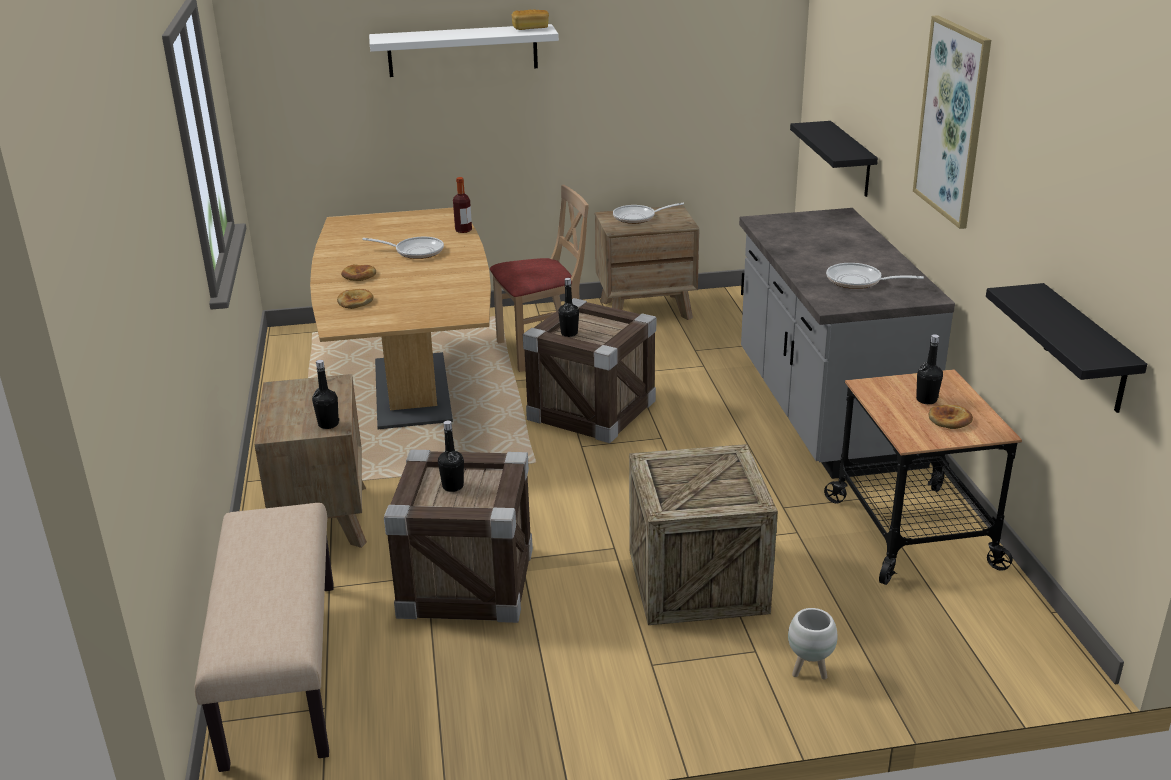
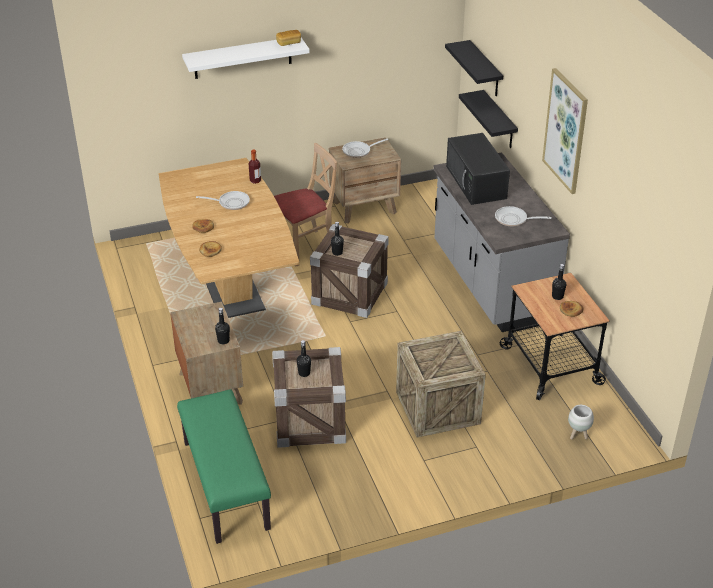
camera: 10 degrees left, 10 degrees up
beige bench [194,503,334,772] -> green bench [177,389,271,544]
white planter [788,608,838,680] -> white planter moved to [568,405,594,439]
black shelf [986,283,1147,413] -> black shelf moved to [445,40,503,96]
none -> black microwave [446,133,510,205]

